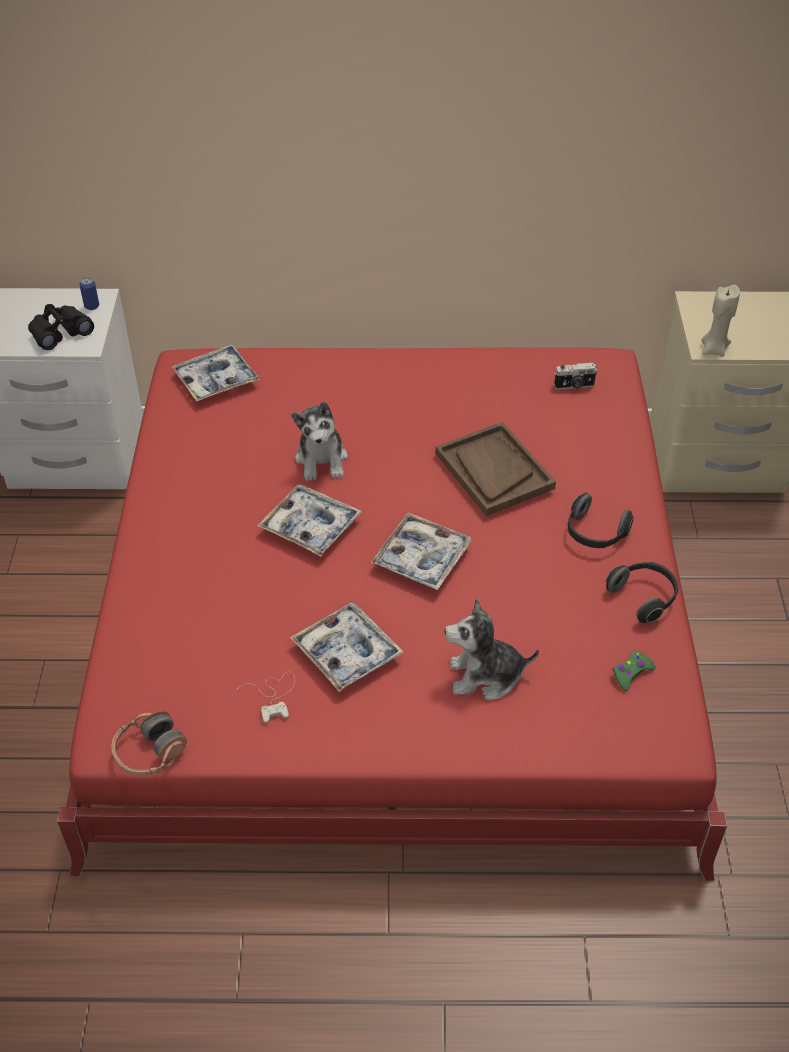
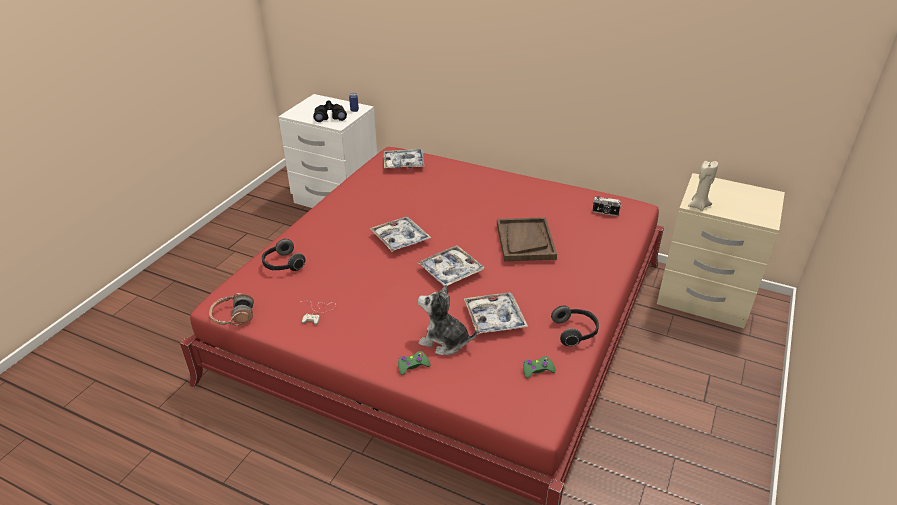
camera: 25 degrees right, 10 degrees down
tray [290,603,404,692] -> tray moved to [464,292,528,335]
plush toy [291,401,348,481] -> none
headphones [568,493,634,548] -> headphones moved to [262,239,305,271]
none -> green game controller [398,351,430,375]

